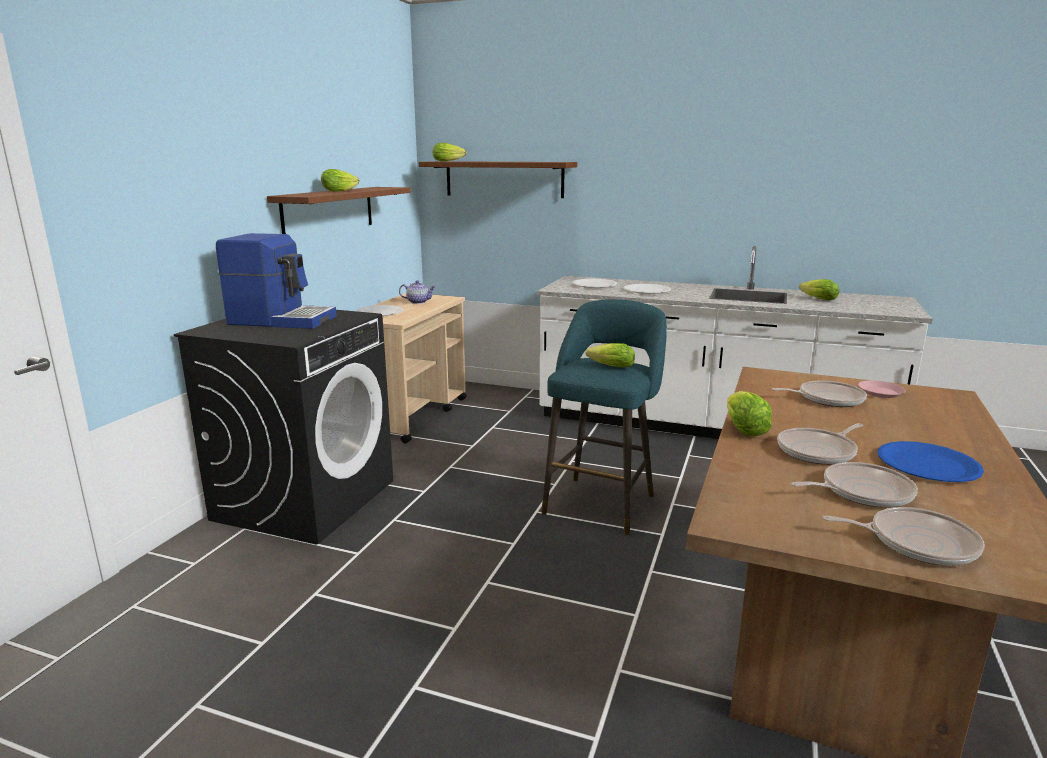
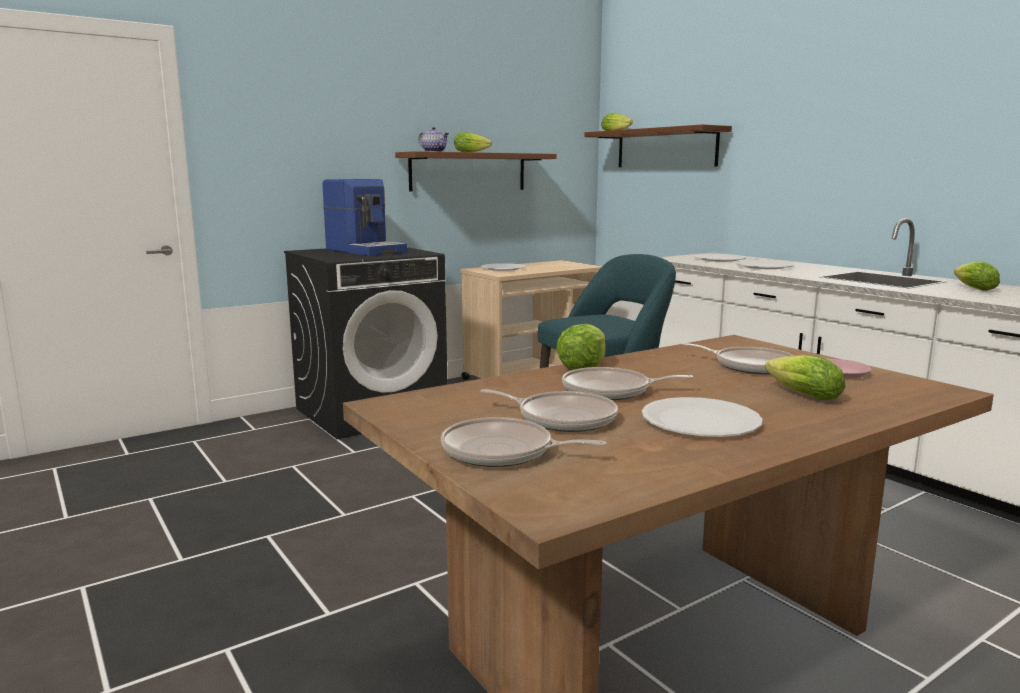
camera: 35 degrees right, 5 degrees down
teapot [399,280,436,304] -> teapot moved to [418,127,449,152]
lettuce [586,343,635,368] -> lettuce moved to [765,355,845,400]
frying pan [822,507,985,566] -> frying pan turned 150 degrees clockwise [441,417,607,467]
blue plate [877,441,984,482] -> white plate [642,397,763,437]

